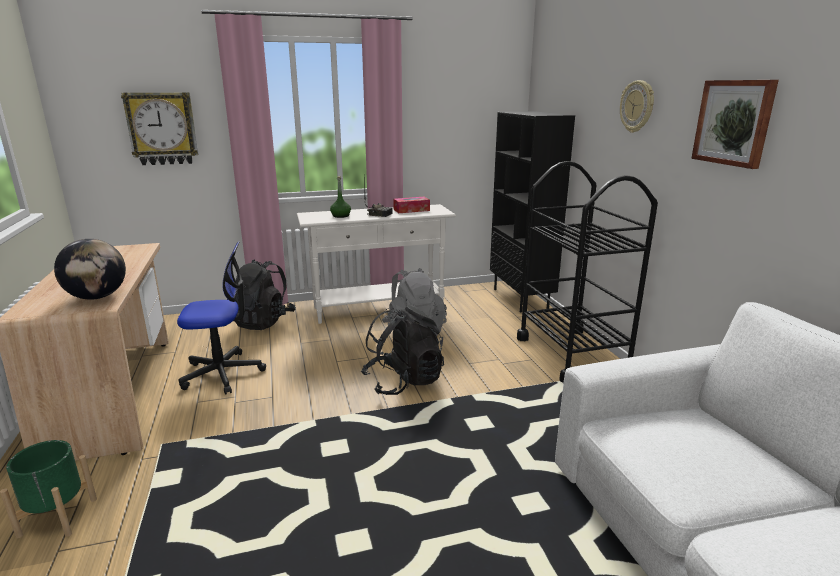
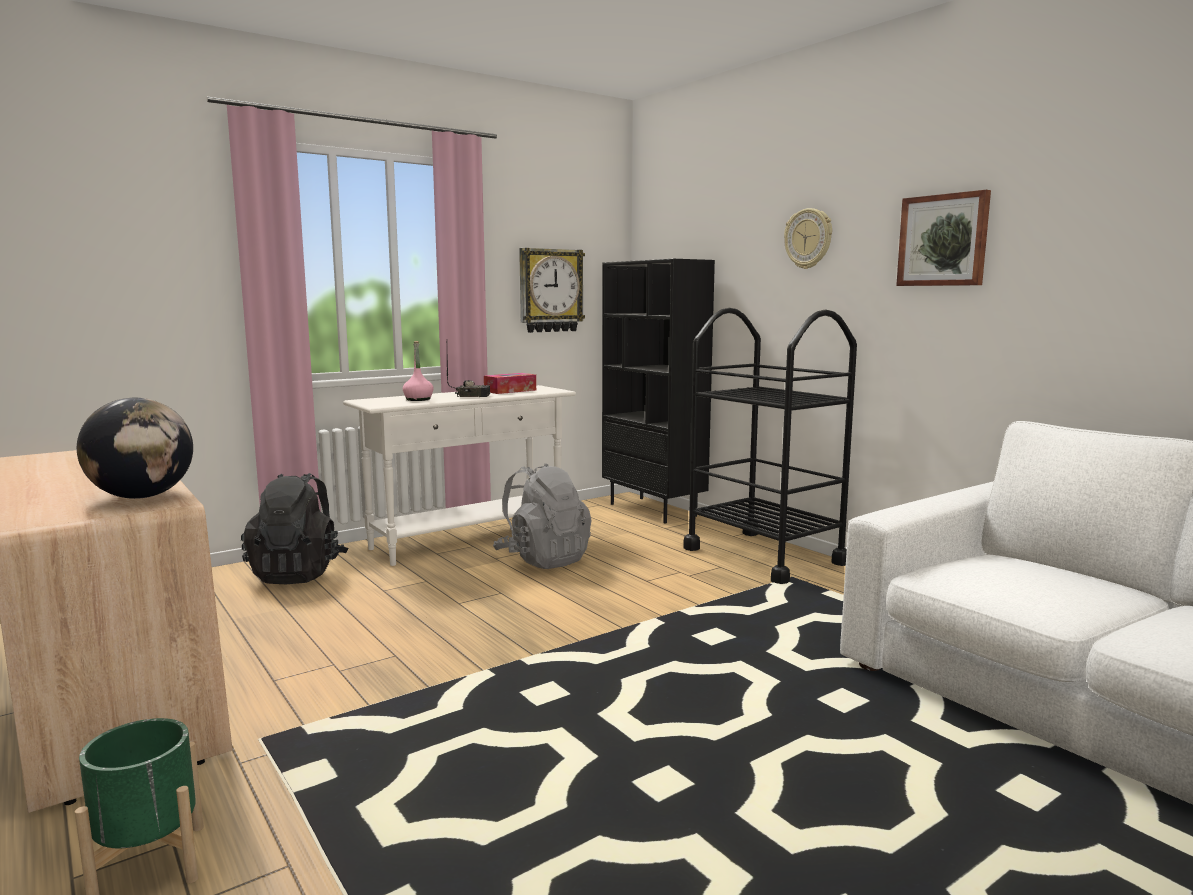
camera: 20 degrees left, 10 degrees down
wall clock [121,92,198,165] -> wall clock moved to [519,248,585,333]
office chair [177,241,266,395] -> none
green bottle [330,176,351,218] -> pink bottle [403,341,434,401]
black backpack [361,305,444,395] -> none

